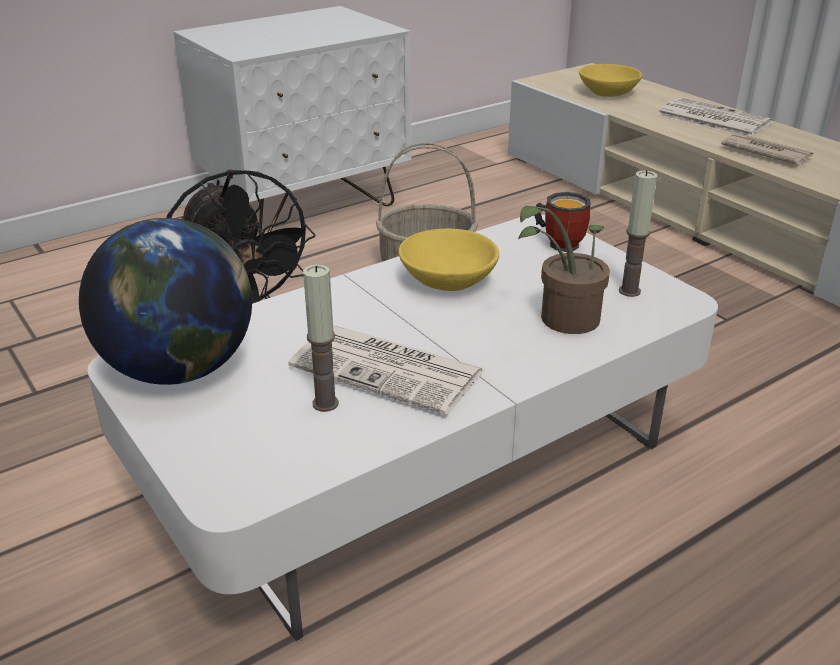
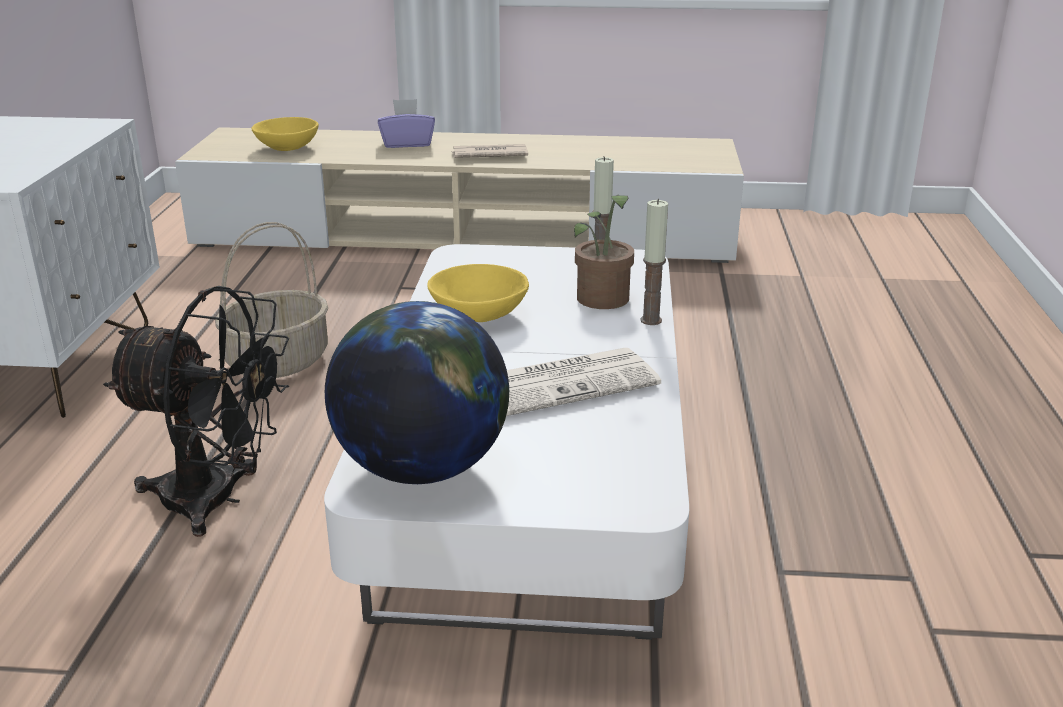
camera: 50 degrees left, 5 degrees down
candle [303,264,339,412] -> candle moved to [640,199,668,325]
mug [534,192,591,252] -> none
newspaper [657,98,773,136] -> purple tissue box [378,99,435,148]

